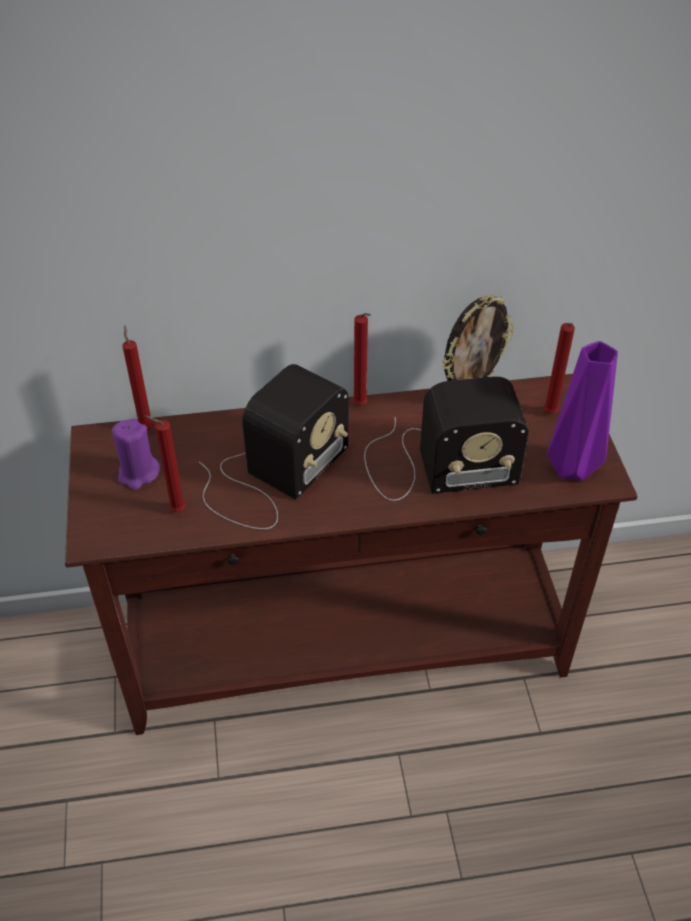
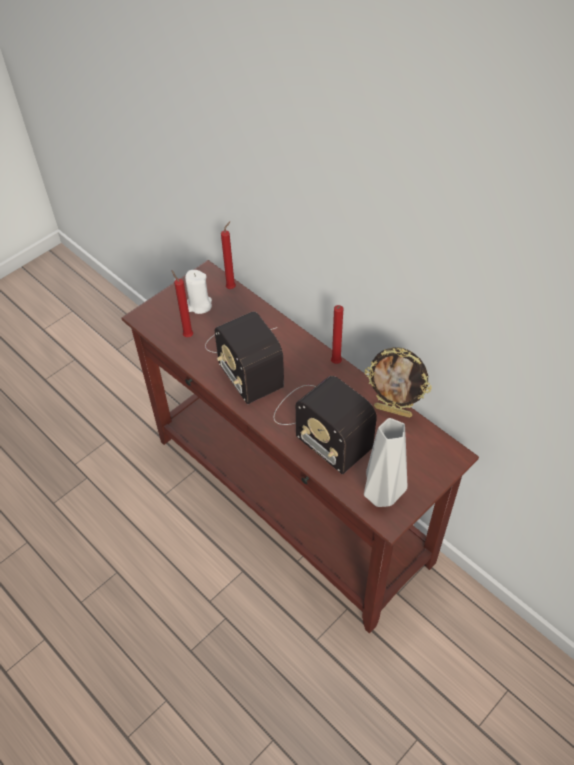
camera: 55 degrees right, 5 degrees up
purple candle [112,419,160,490] -> white candle [185,270,212,314]
radio [199,364,348,529] -> radio turned 60 degrees clockwise [205,311,284,404]
red candle [543,323,575,414] -> none
purple vase [547,341,618,481] -> grey vase [364,418,407,507]

